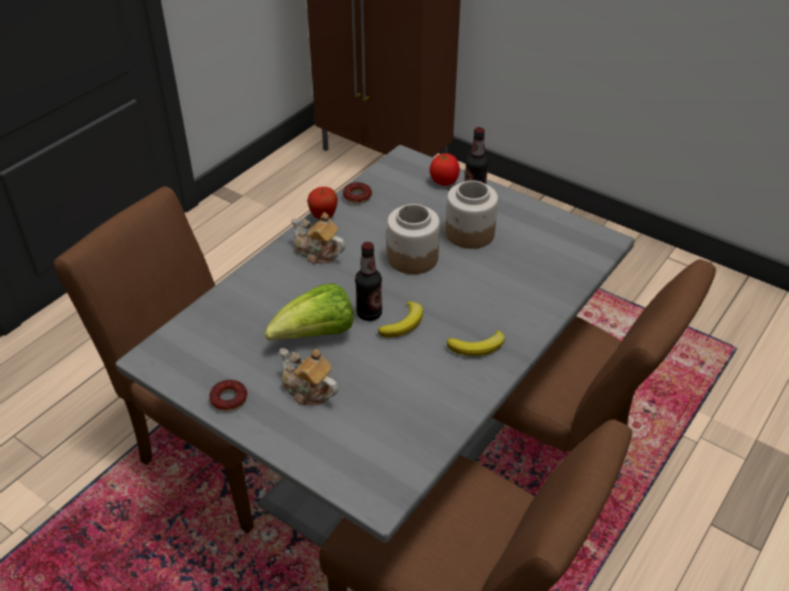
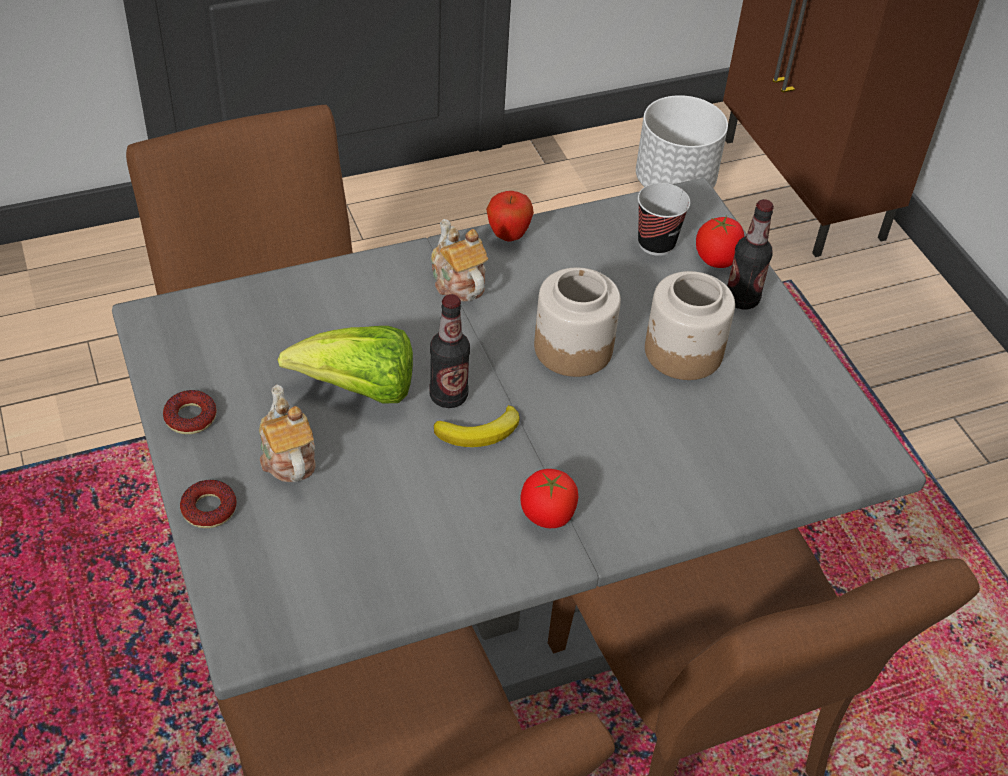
camera: 30 degrees right, 5 degrees up
donut [343,182,372,204] -> donut moved to [180,480,237,528]
banana [447,330,505,356] -> tomato [521,469,579,528]
none -> white planter [636,95,728,188]
none -> cup [638,183,690,256]

